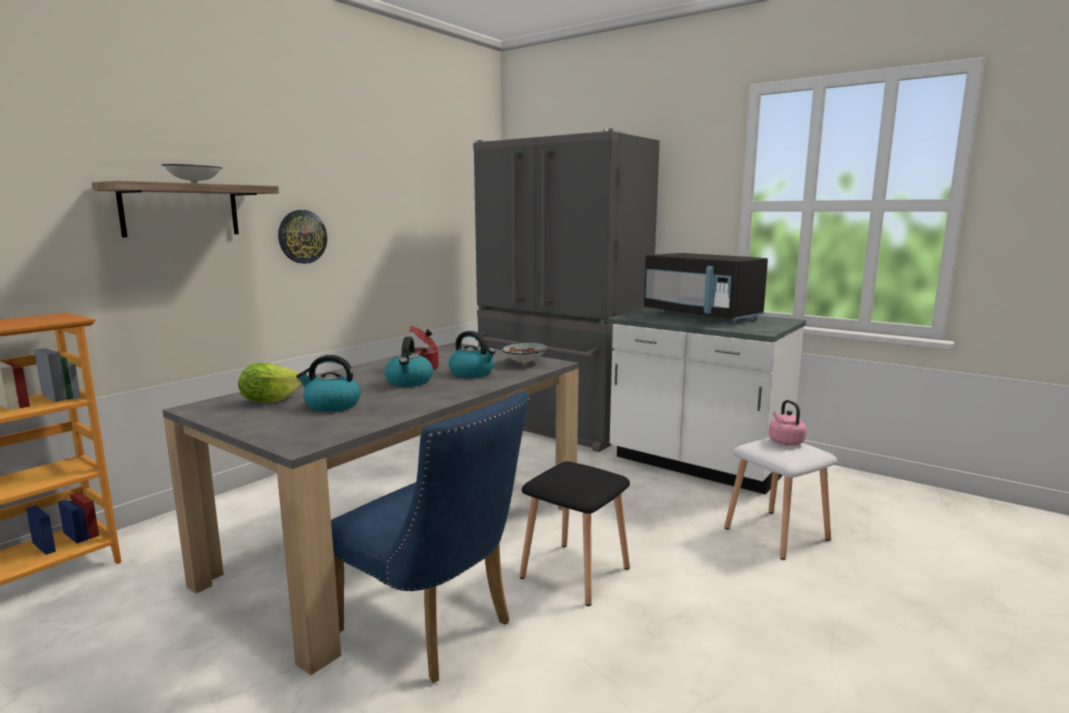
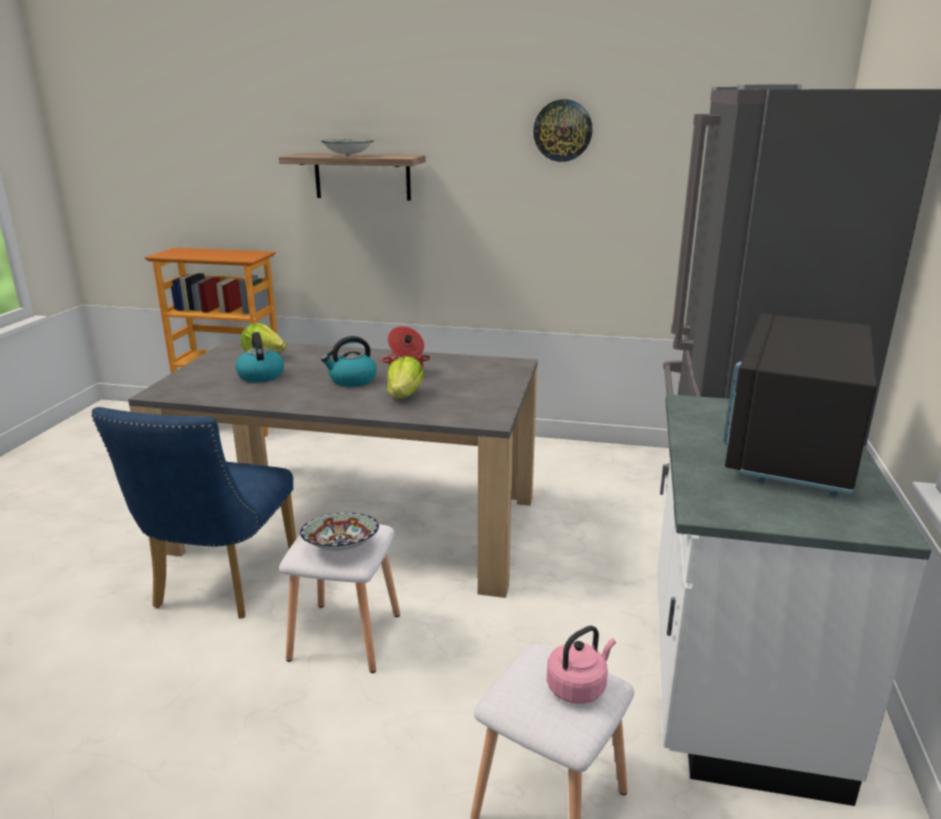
camera: 65 degrees right, 10 degrees up
wall clock [278,210,327,264] -> wall clock moved to [533,99,592,162]
kettle [449,331,496,378] -> lettuce [387,356,424,398]
bowl [502,343,548,364] -> bowl moved to [300,513,379,551]
black stool [519,461,630,606] -> white stool [279,524,400,673]

